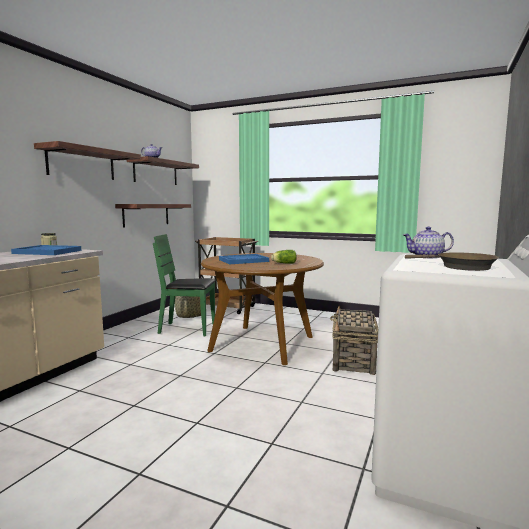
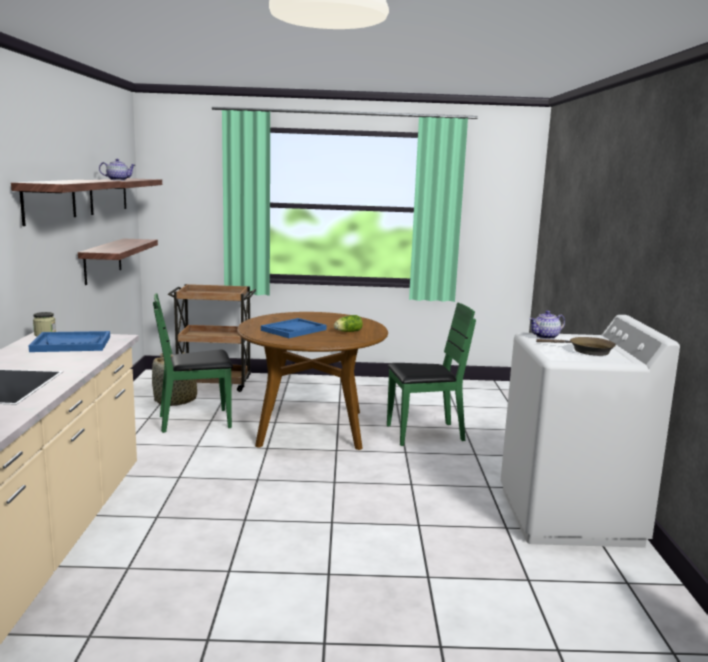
camera: 25 degrees left, 5 degrees up
basket [330,306,378,375] -> green chair [387,302,476,446]

